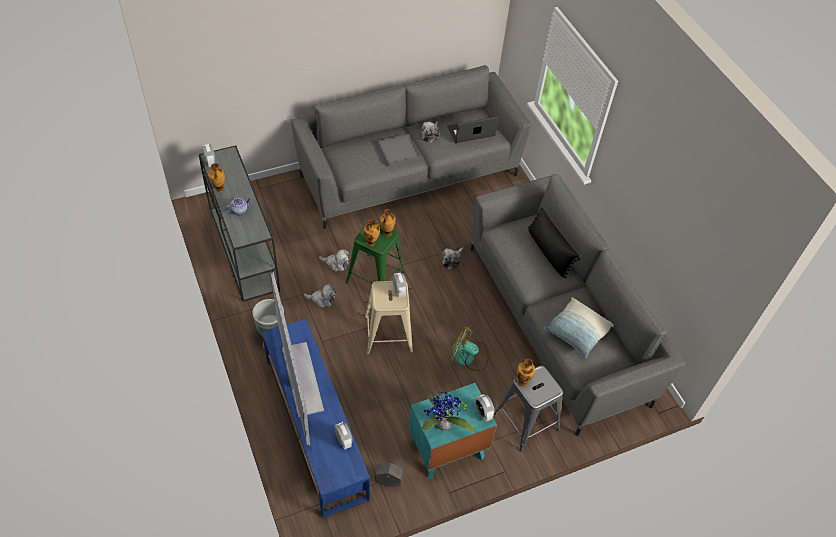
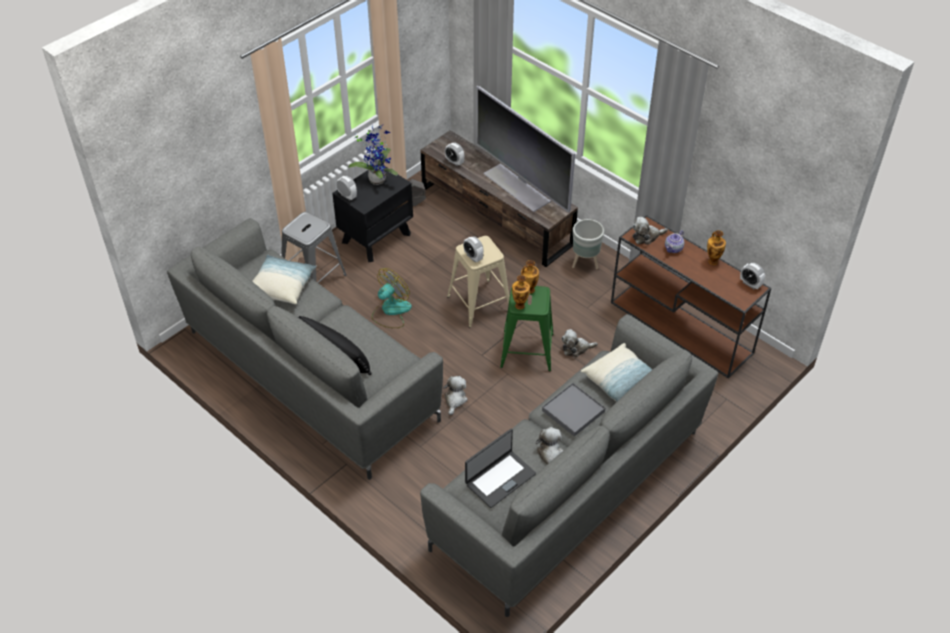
camera: 160 degrees right, 5 degrees down
grey console table [198,145,280,302] -> brown console table [611,215,771,378]
blue tv stand [262,319,370,518] -> brown tv stand [421,130,578,267]
plush toy [304,284,336,308] -> plush toy moved to [632,217,668,245]
turquoise nightstand [409,383,497,479] -> black nightstand [332,166,413,262]
fan [449,326,489,371] -> fan turned 45 degrees counterclockwise [371,268,412,328]
vase [517,358,535,387] -> none
none -> pillow [581,343,652,402]

